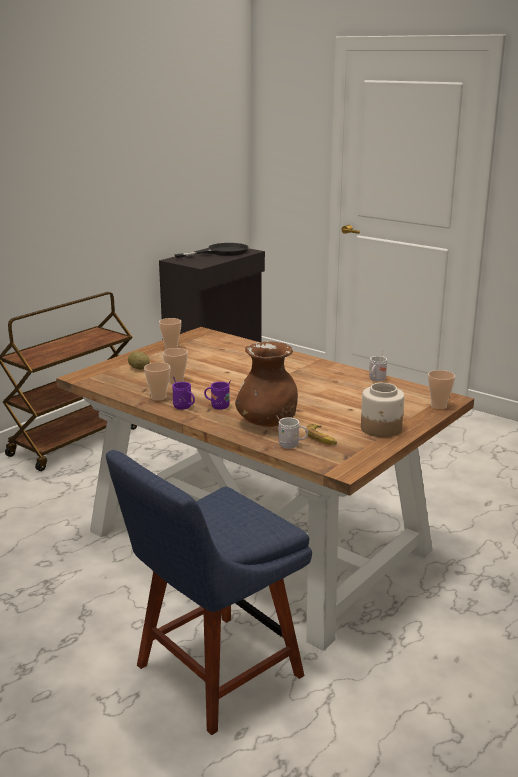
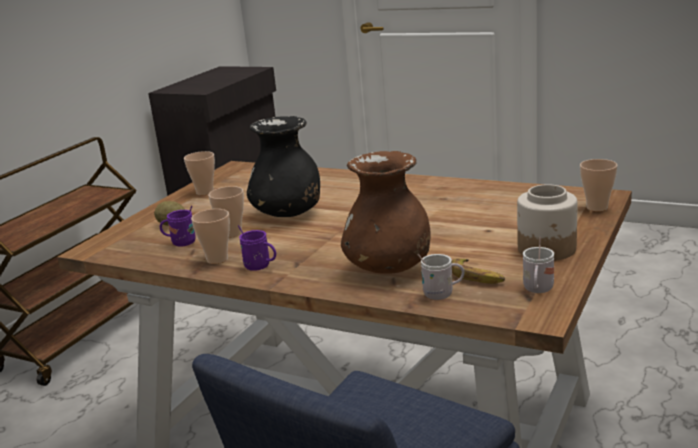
camera: 10 degrees left, 0 degrees up
black frying pan [174,243,249,258] -> none
purple mug [204,381,230,410] -> purple mug moved to [160,206,196,246]
white mug [369,350,387,381] -> white mug moved to [523,236,554,293]
none -> black vase [247,116,320,217]

